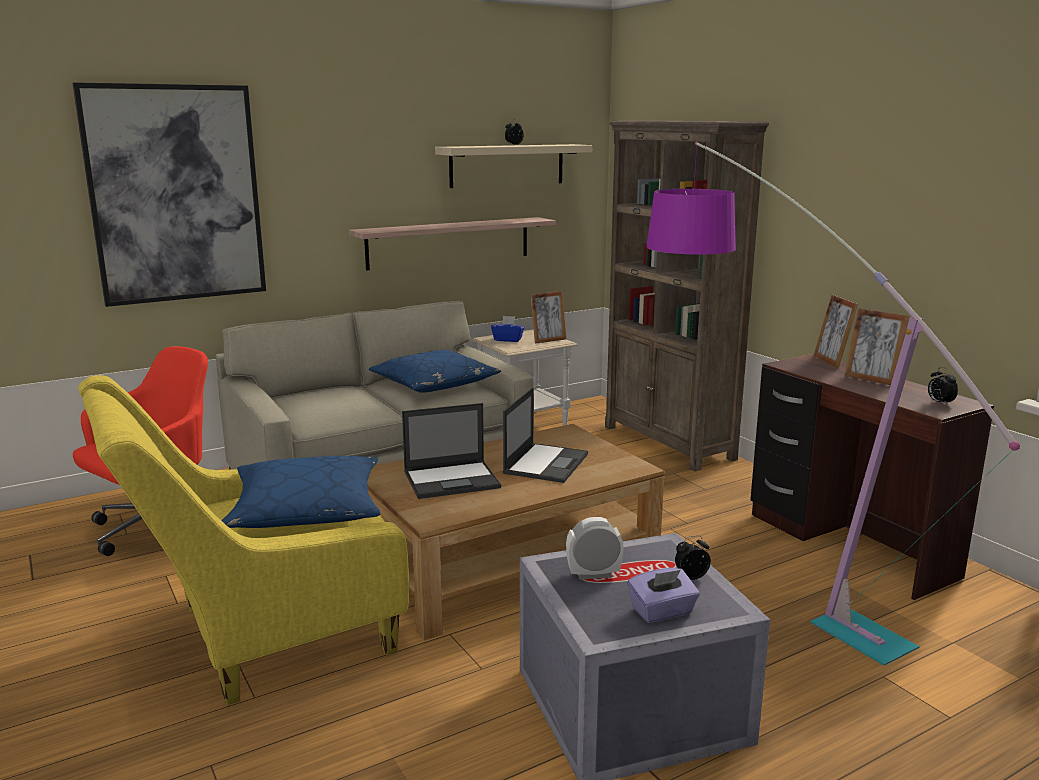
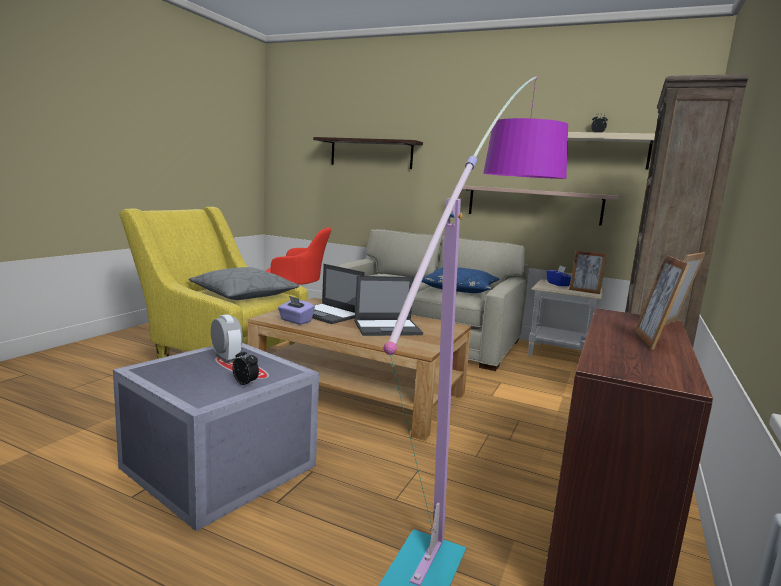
camera: 55 degrees right, 5 degrees down
picture [72,82,266,307] -> shelf [313,137,423,169]
blue pillow [221,456,380,528] -> grey pillow [189,267,299,300]
purple tissue box [628,568,700,623] -> purple tissue box moved to [278,296,315,325]
alarm clock [928,367,958,406] -> none

